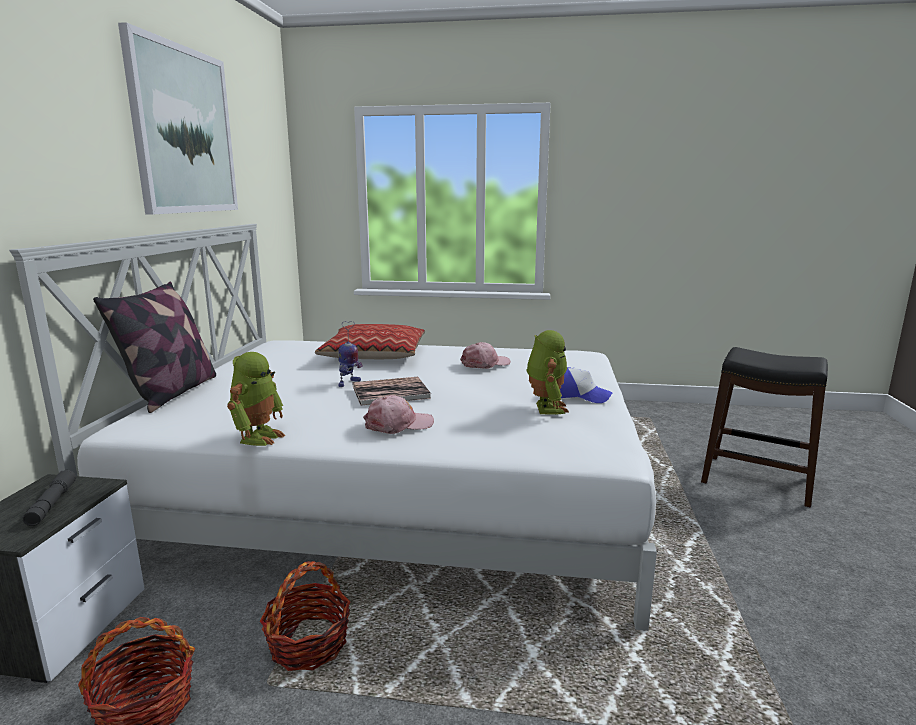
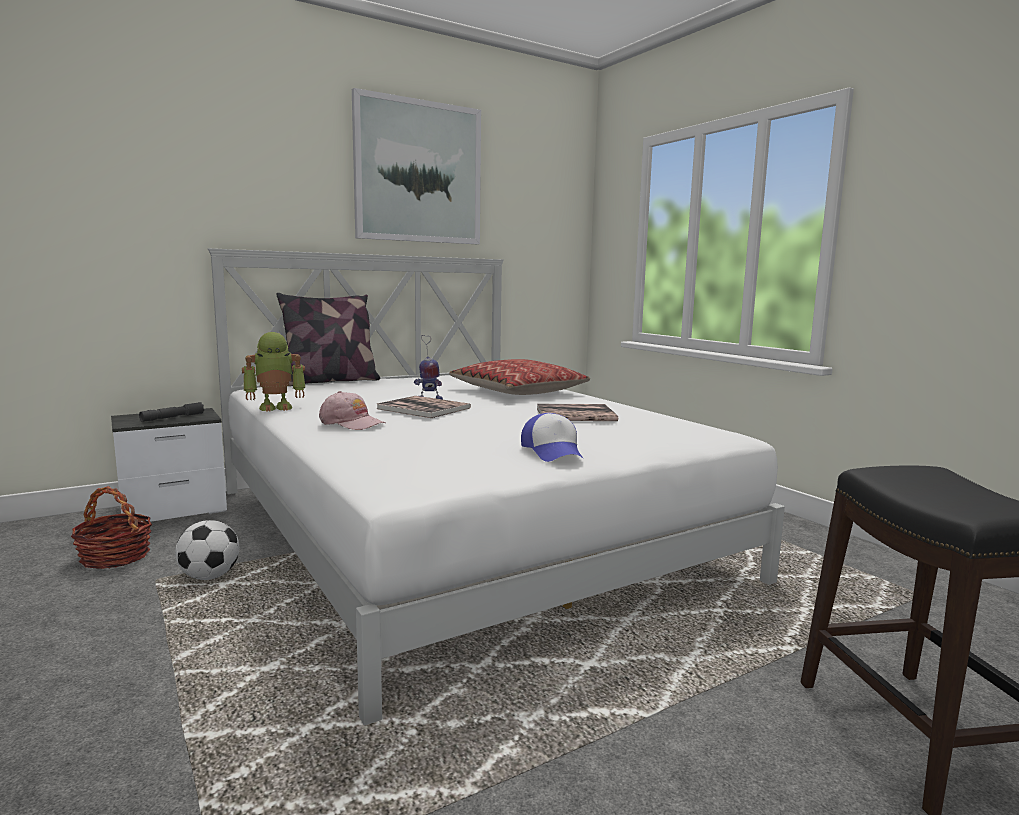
camera: 50 degrees right, 5 degrees down
basket [260,561,351,671] -> football [175,520,239,580]
pink cap [460,342,511,369] -> book [537,404,618,421]
toy robot [526,330,569,415] -> none

